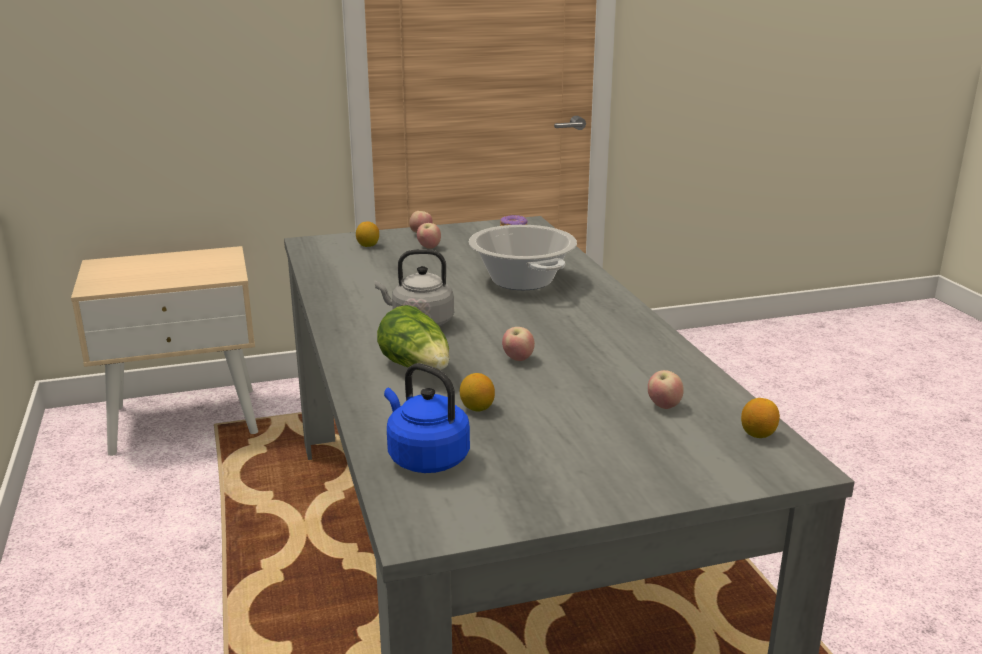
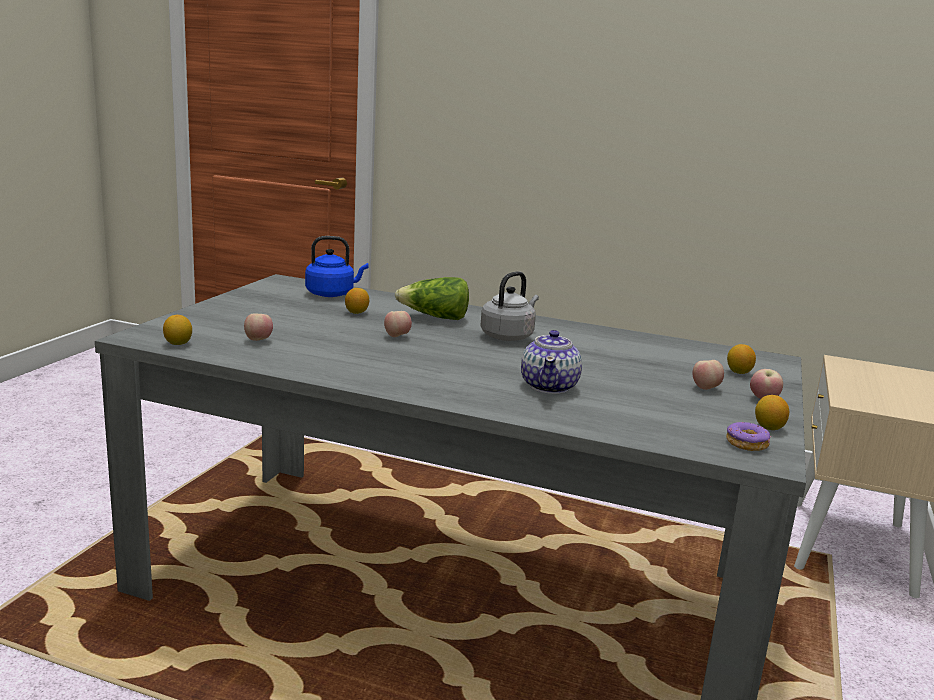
camera: 125 degrees right, 5 degrees down
cooking pot [469,225,577,290] -> teapot [521,330,582,394]
none -> lemon [755,395,789,430]

